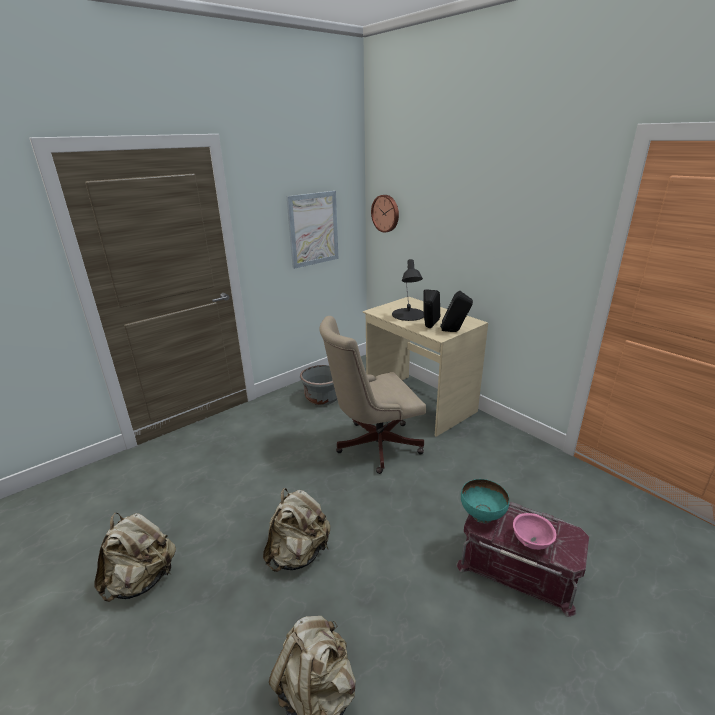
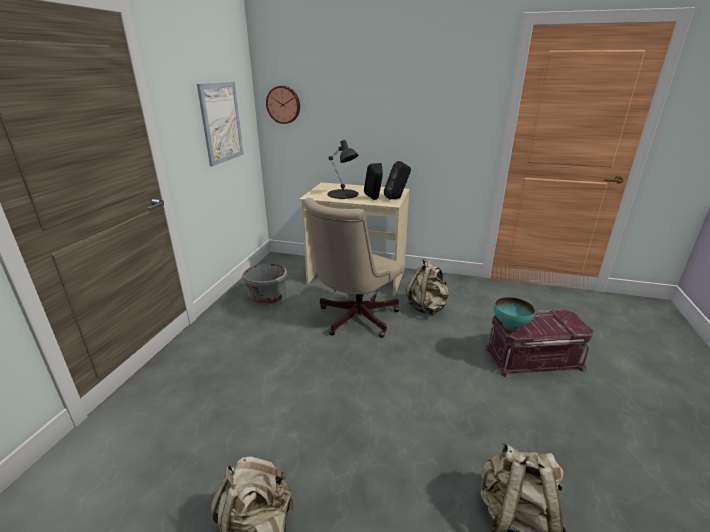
camera: 35 degrees left, 0 degrees up
beige backpack [263,488,330,572] -> beige backpack moved to [406,258,449,315]
pink bowl [513,513,556,550] -> none

